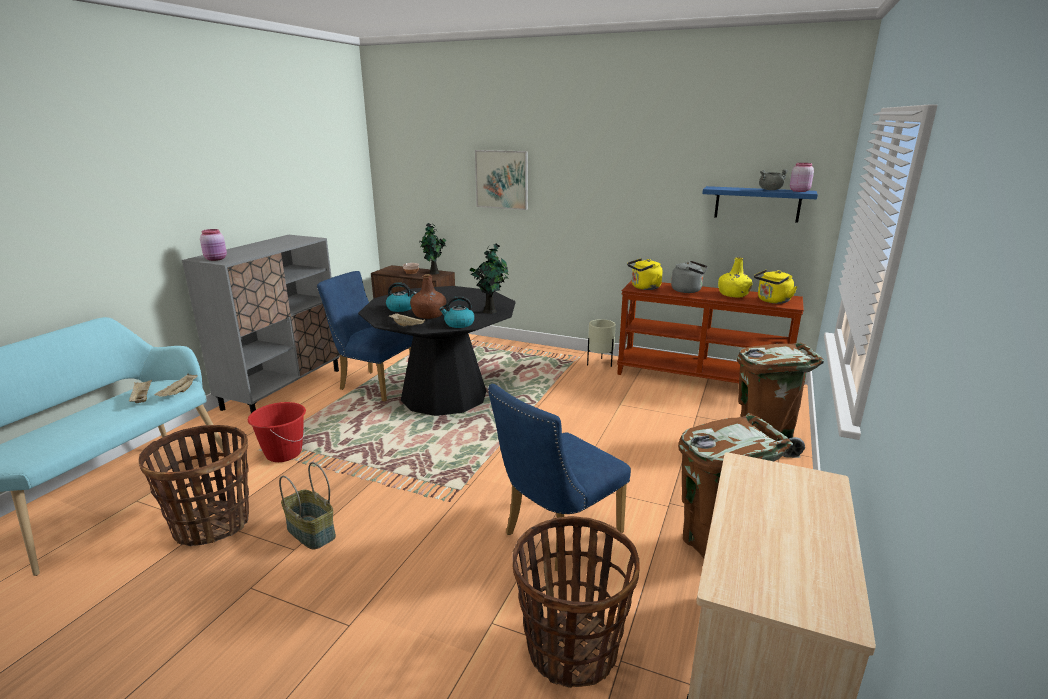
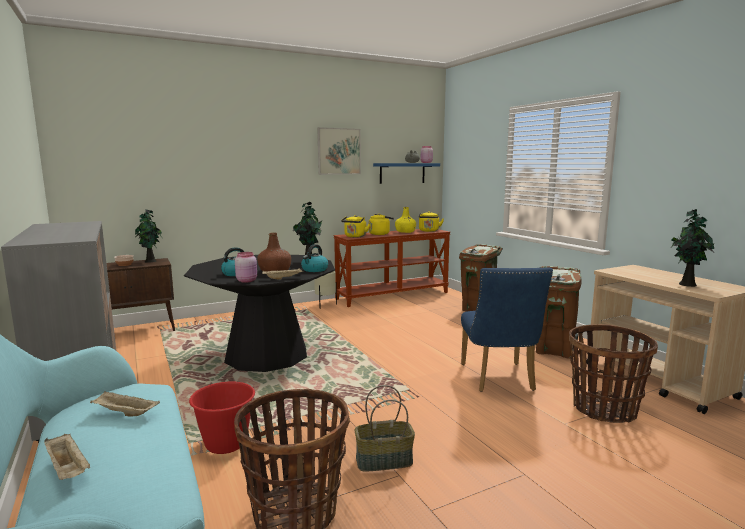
camera: 50 degrees left, 10 degrees down
beige tray [154,373,198,397] -> beige tray moved to [44,434,90,480]
pink jar [200,229,227,261] -> pink jar moved to [235,252,257,283]
blue chair [317,271,413,401] -> none
picture [475,150,528,210] -> picture moved to [317,127,361,175]
grey kettle [671,261,707,293] -> yellow kettle [369,214,394,235]
none -> potted plant [670,209,714,287]

